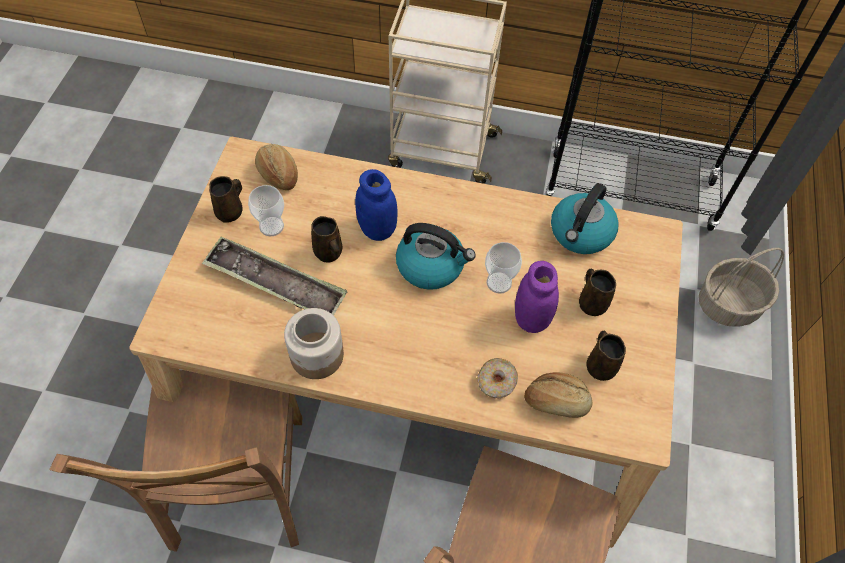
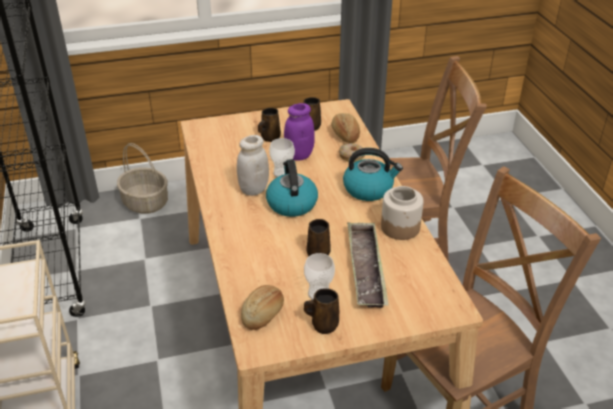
camera: 115 degrees left, 20 degrees down
blue jar [355,169,397,241] -> none
kettle [551,183,619,254] -> kettle moved to [343,148,403,201]
none -> white jar [237,135,269,196]

